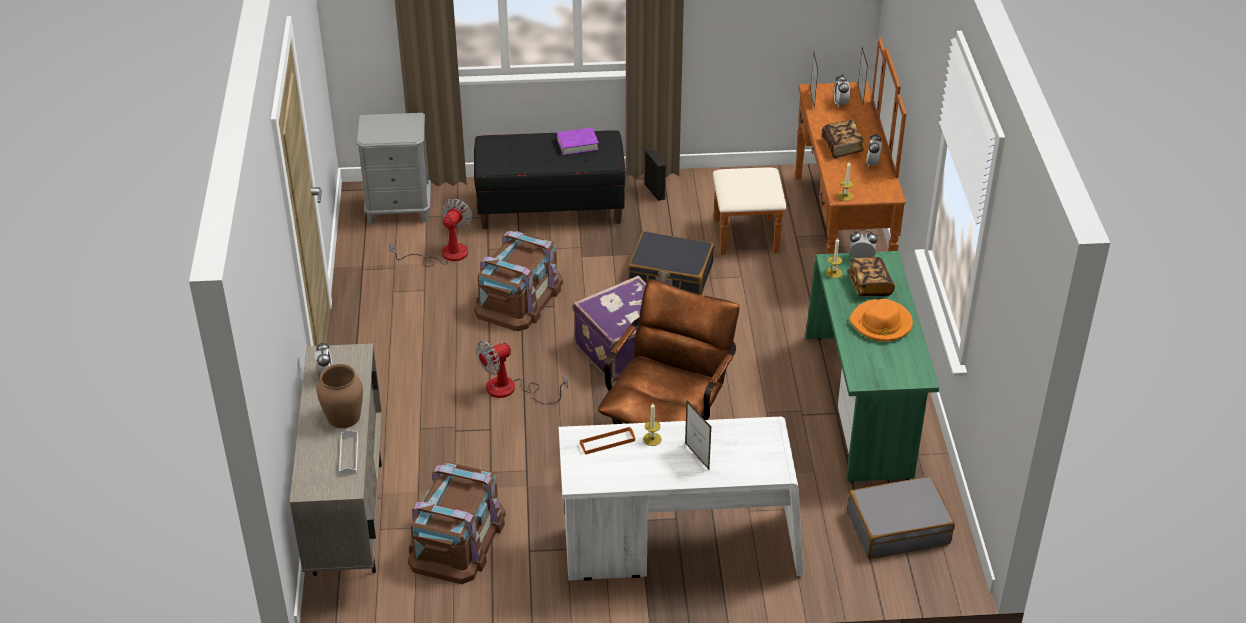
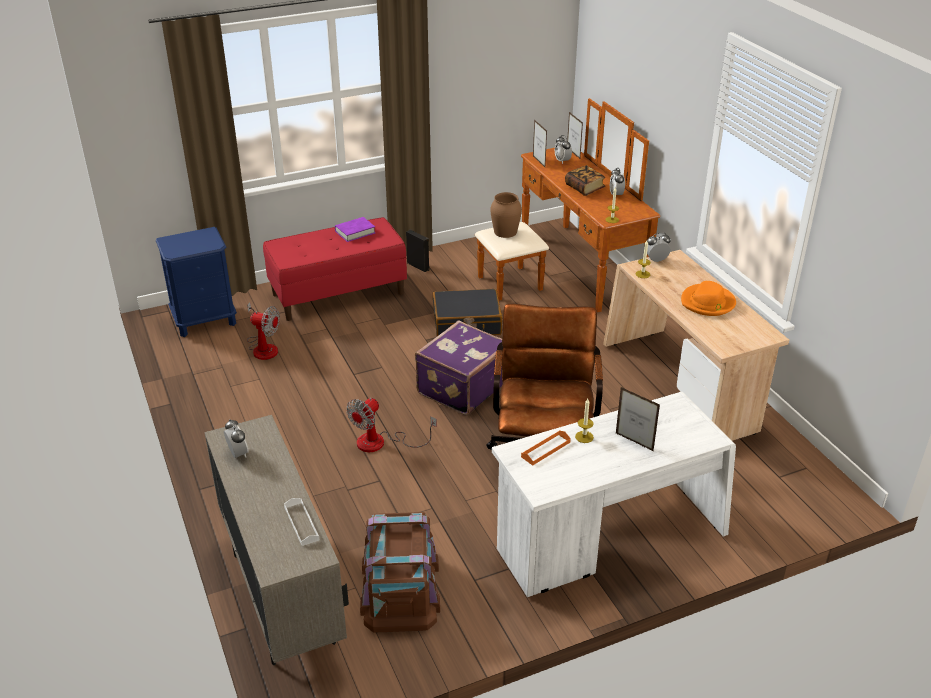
camera: 20 degrees left, 5 degrees down
brown vase [317,364,363,428] -> brown vase moved to [490,192,522,238]
grey nightstand [356,113,431,225] -> blue nightstand [156,227,237,337]
fan [389,198,473,267] -> fan turned 105 degrees clockwise [247,302,280,360]
black bench [474,131,625,229] -> red bench [263,217,407,321]
brown storage box [474,231,563,331] -> none
green desk [805,251,939,483] -> beige desk [603,250,789,441]
grey suitcase [847,476,955,559] -> none
book [848,257,895,296] -> none

